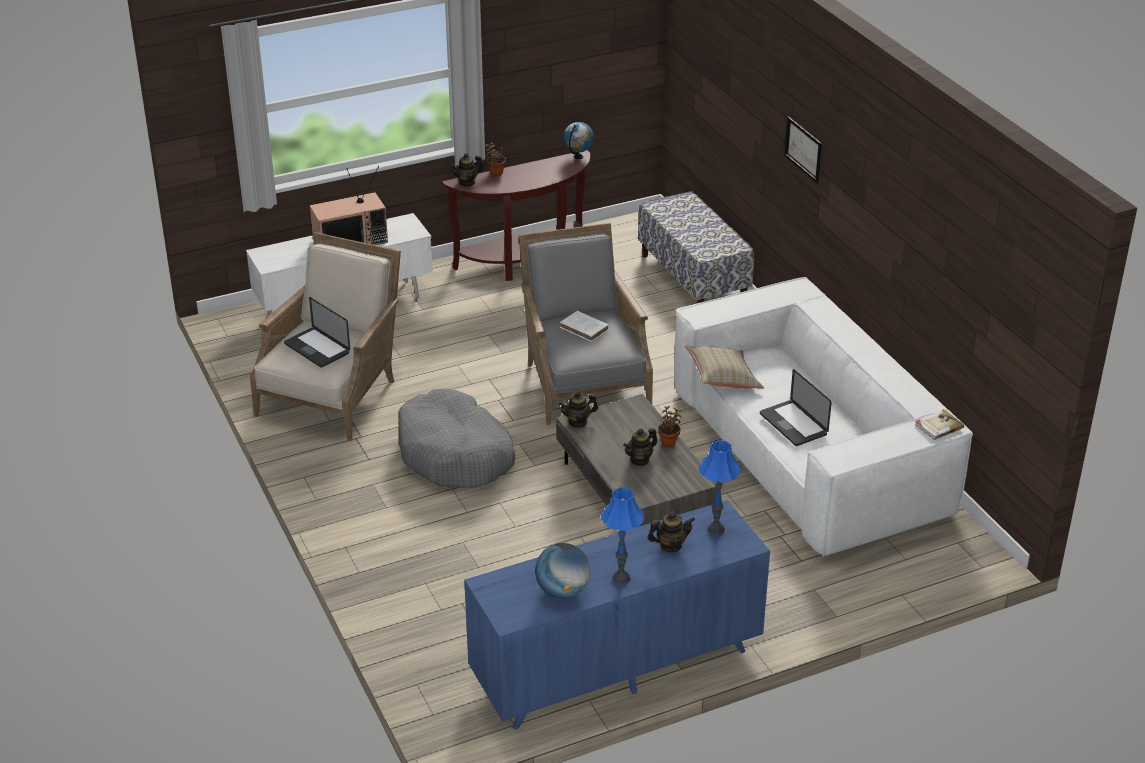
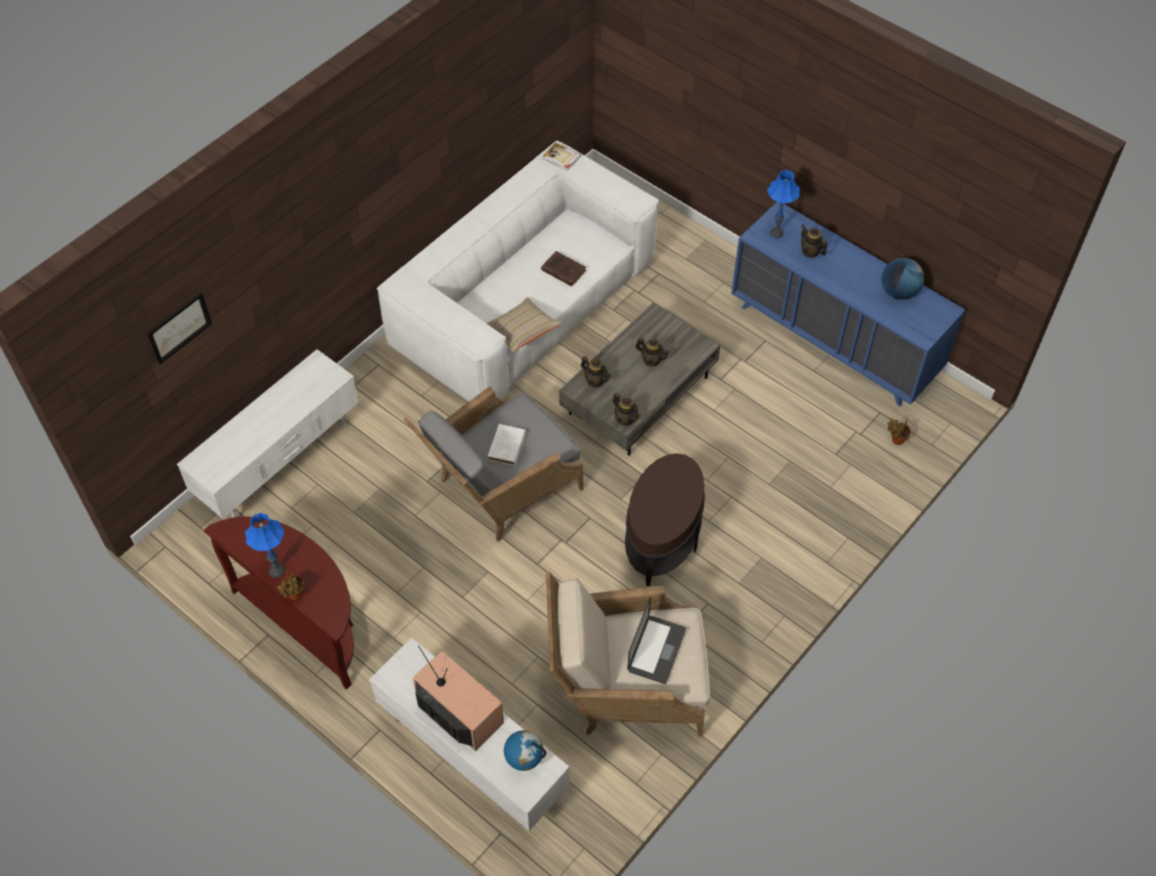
camera: 115 degrees left, 20 degrees up
grey dog bed [398,388,515,488] -> brown side table [625,453,705,586]
teapot [450,153,484,187] -> teapot moved to [581,356,611,387]
globe [563,122,594,159] -> globe moved to [504,730,546,771]
blue table lamp [600,487,644,585] -> blue table lamp moved to [245,513,285,577]
bench [638,191,754,304] -> white tv stand [177,349,359,518]
potted plant [658,406,682,447] -> potted plant moved to [887,418,911,445]
laptop [760,369,832,446] -> brown book [541,251,586,286]
picture [784,116,822,183] -> picture moved to [147,293,212,364]

